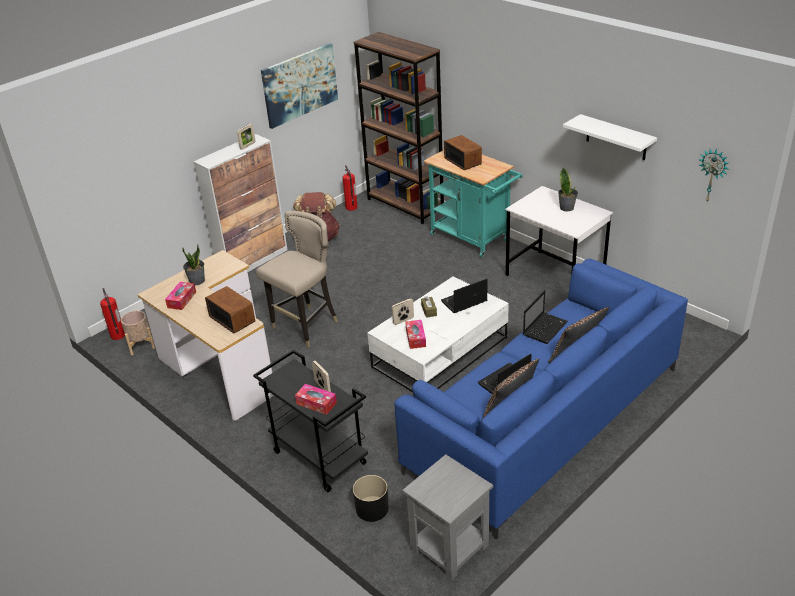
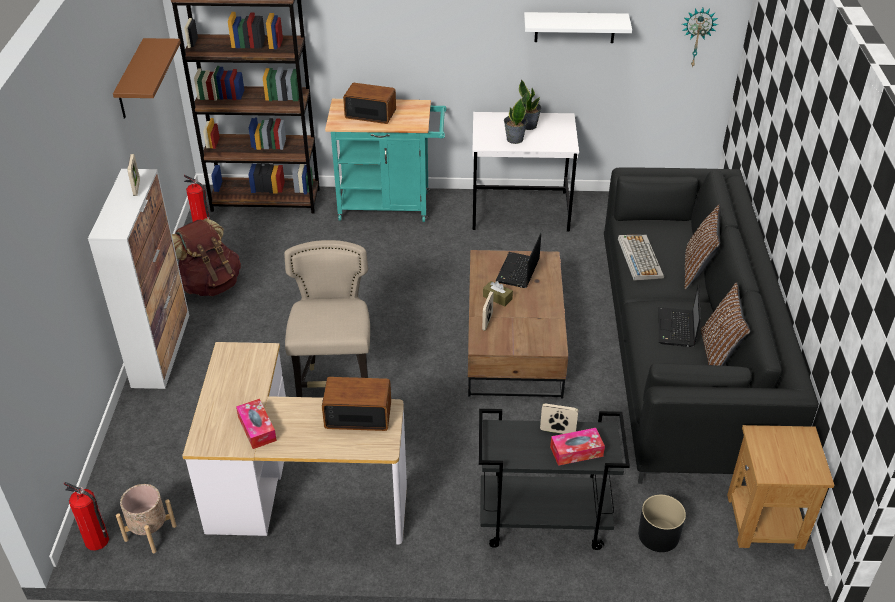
camera: 45 degrees left, 5 degrees up
potted plant [182,244,205,285] -> potted plant moved to [504,92,528,144]
picture [261,43,338,129] -> brown shelf [113,38,181,119]
white coffee table [367,276,509,392] -> brown coffee table [468,250,568,399]
blue sofa [394,259,688,539] -> black sofa [604,167,819,484]
grey side table [402,454,493,580] -> brown side table [727,425,834,549]
tissue box [405,320,426,349] -> none
laptop [523,290,568,344] -> keyboard [618,235,664,281]

